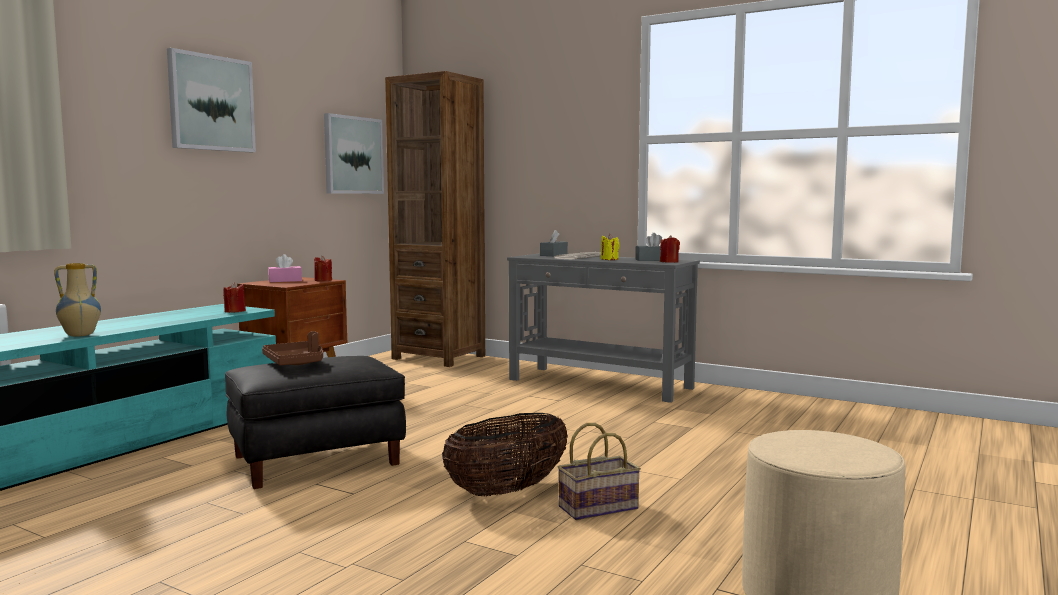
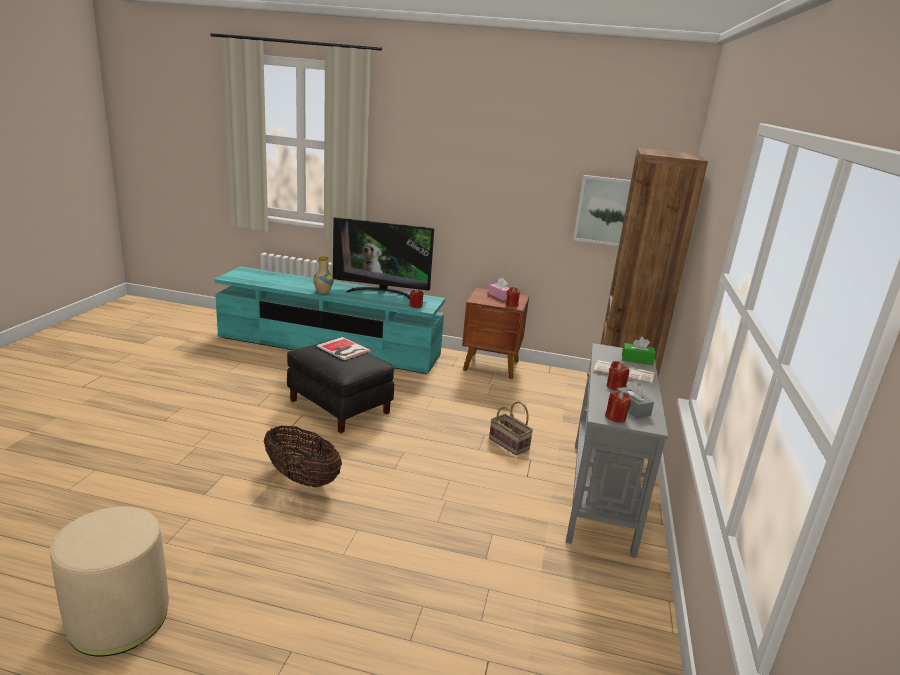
camera: 70 degrees right, 15 degrees up
picture [167,48,256,152] -> none
brown tray [262,331,323,365] -> book [317,337,371,360]
grey tissue box [540,230,568,256] -> green tissue box [622,337,656,365]
basket [558,423,641,520] -> basket moved to [489,401,533,455]
yellow candle [601,234,620,260] -> red candle [607,361,629,391]
none -> television [333,217,434,300]

